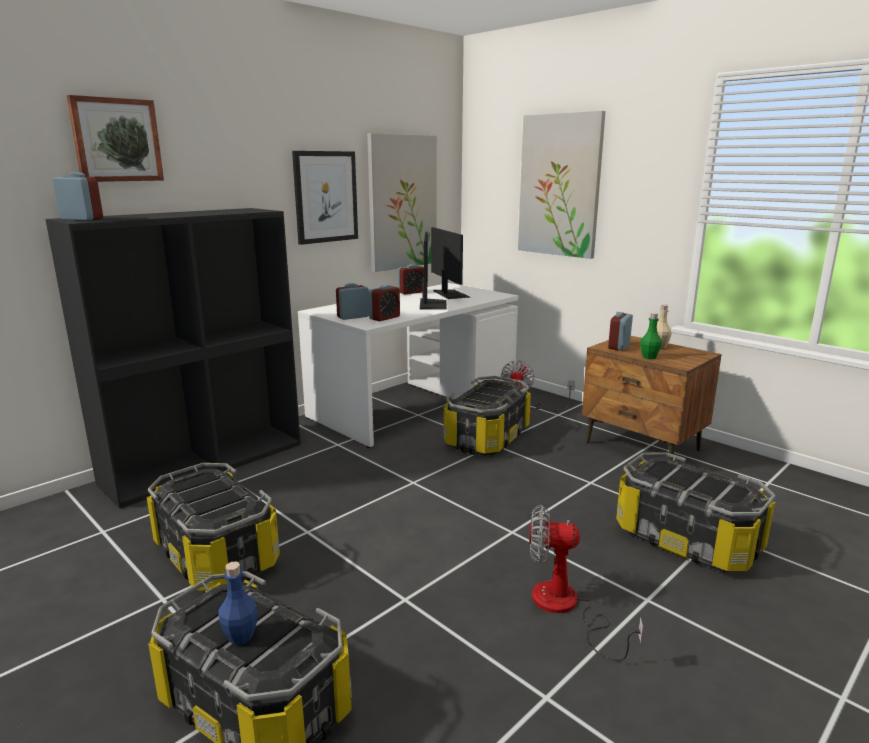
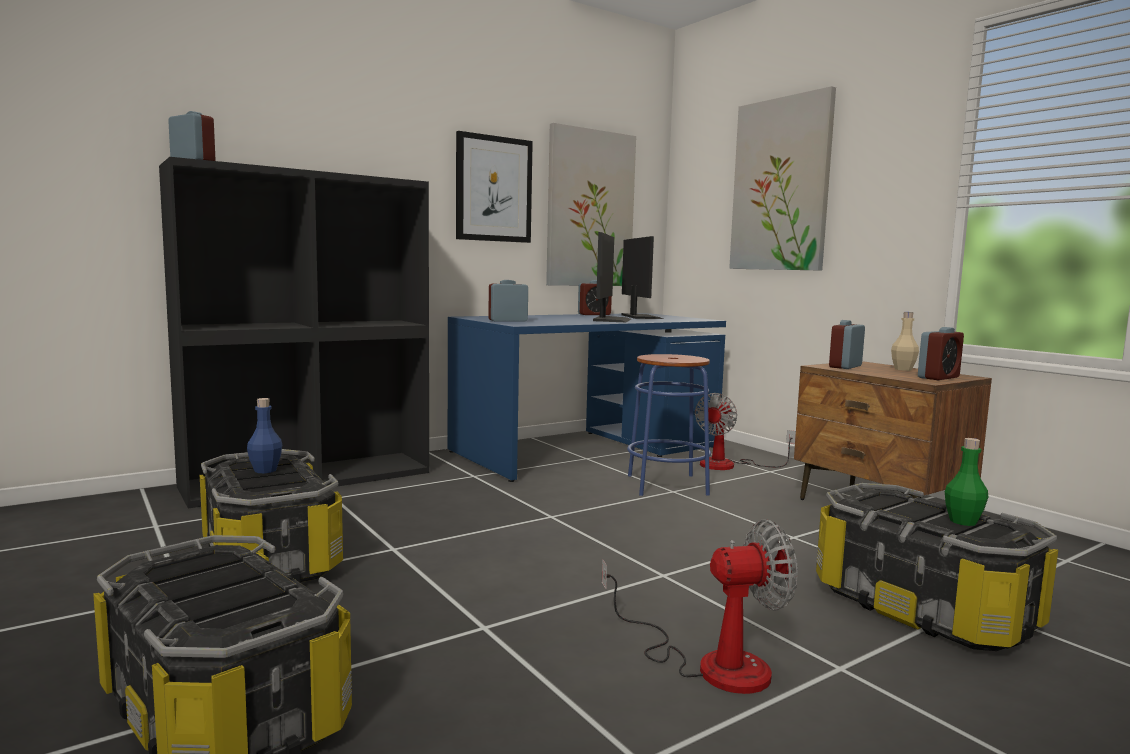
camera: 10 degrees right, 10 degrees down
picture [67,95,164,182] -> none
blue bottle [218,562,258,645] -> blue bottle moved to [247,398,282,473]
white desk [298,283,518,448] -> blue desk [448,313,726,482]
alarm clock [368,285,400,321] -> alarm clock moved to [918,327,964,380]
storage box [443,376,531,456] -> blue stool [627,354,711,496]
fan [529,505,643,661] -> fan turned 150 degrees clockwise [602,519,798,694]
green bottle [640,313,662,359] -> green bottle moved to [945,438,988,526]

